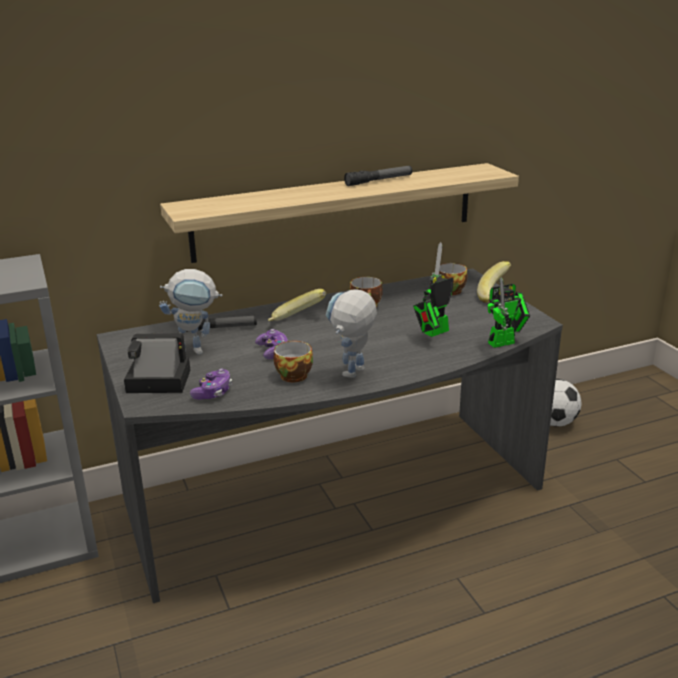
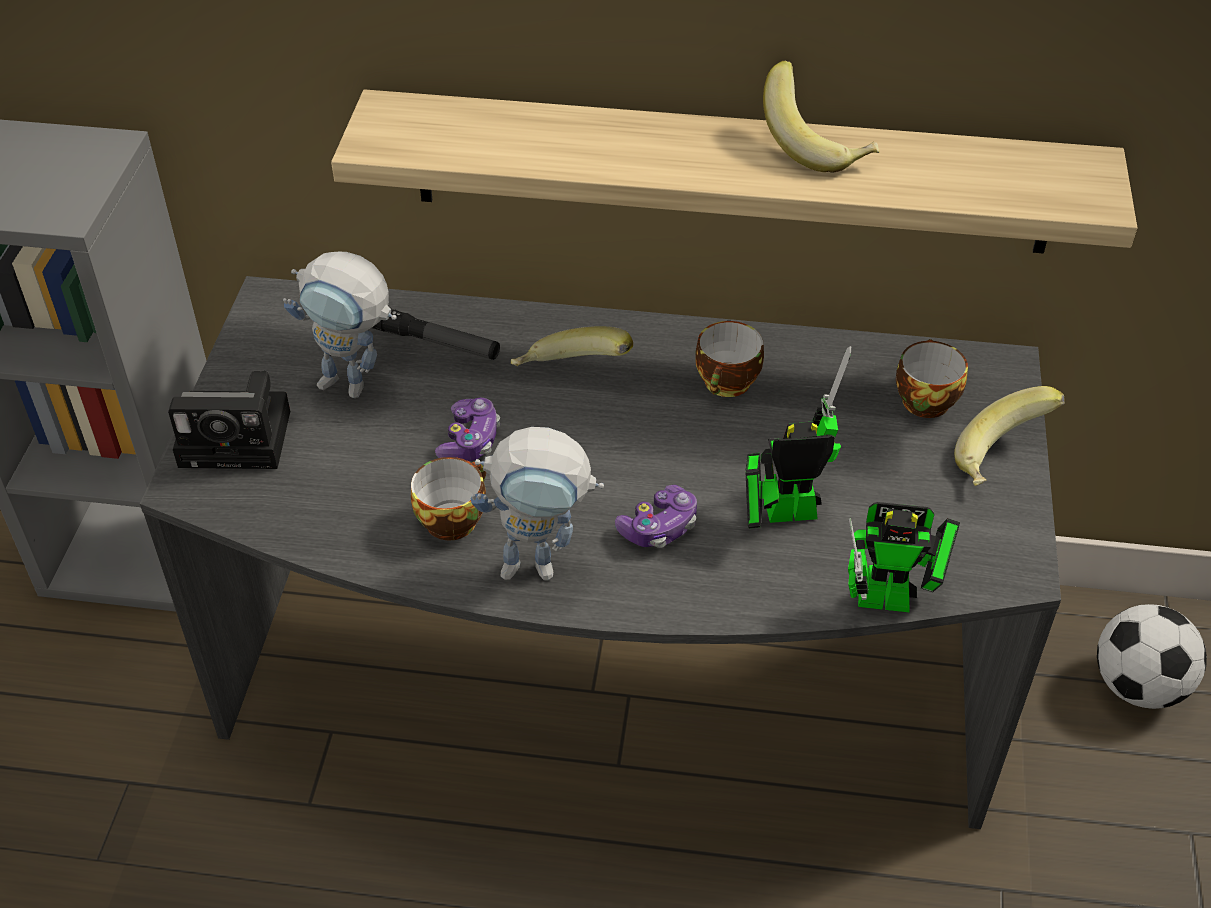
camera: 30 degrees right, 20 degrees up
camera [124,332,190,393] -> camera turned 150 degrees clockwise [168,371,290,469]
game controller [190,368,232,400] -> game controller moved to [615,485,697,548]
toy robot [326,289,377,378] -> toy robot turned 150 degrees counterclockwise [471,427,604,581]
flashlight [344,166,412,186] -> banana [763,61,880,172]

